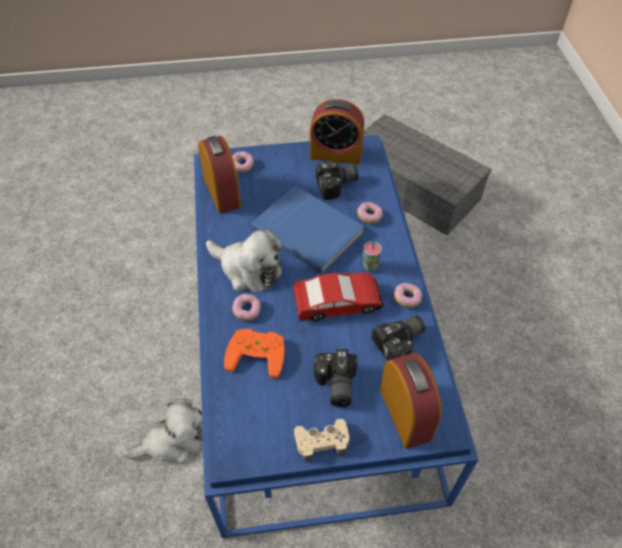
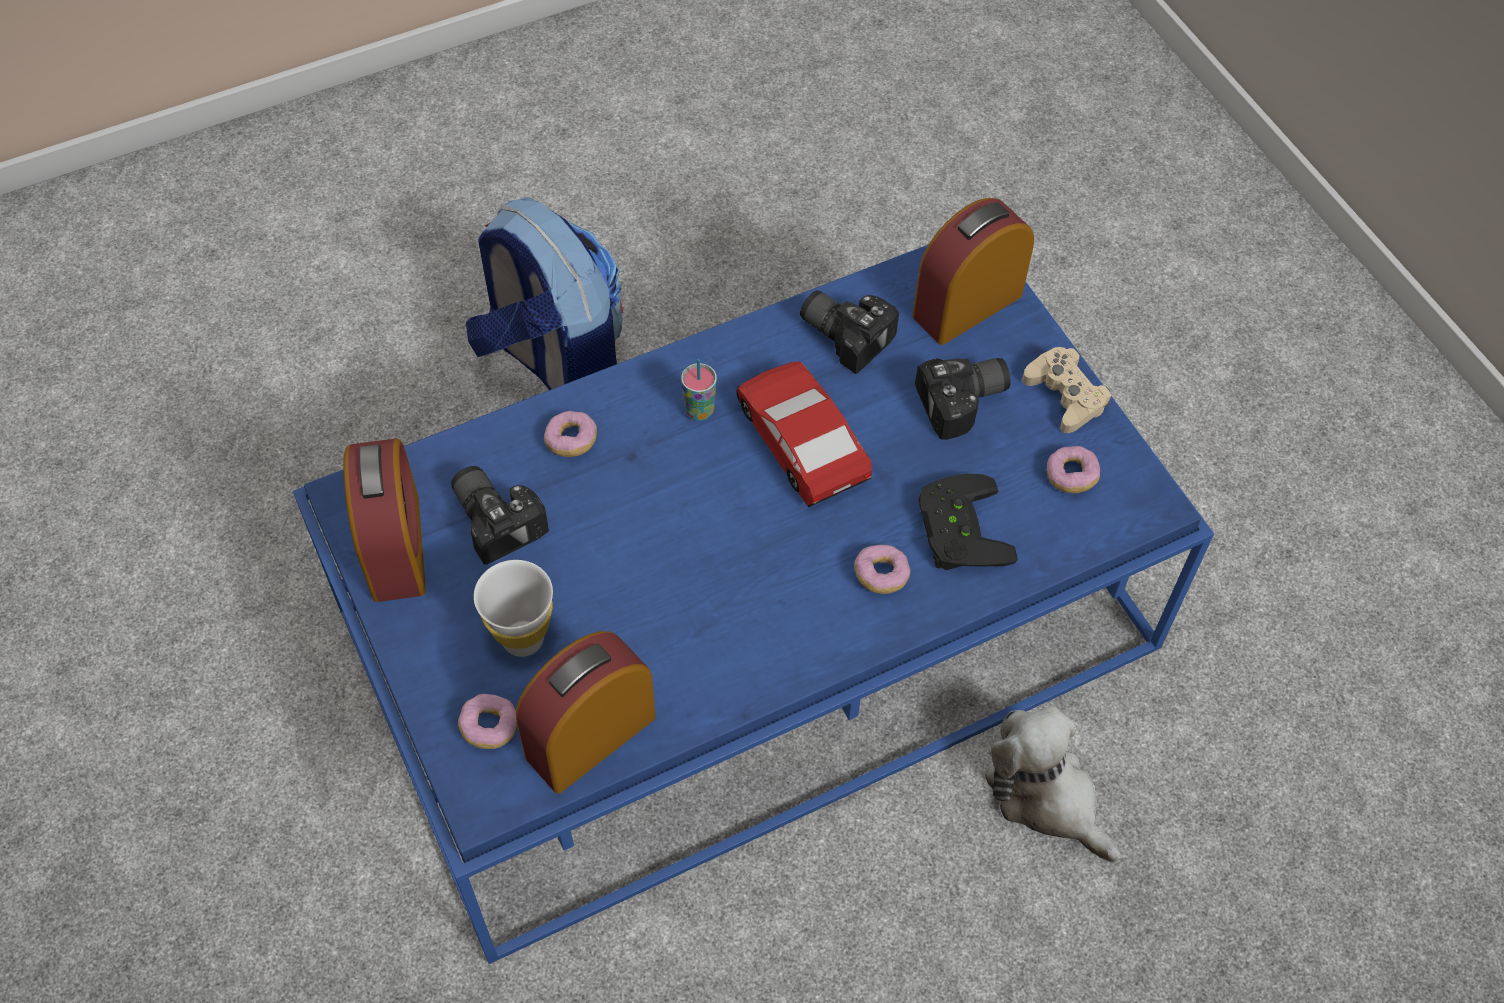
camera: 110 degrees left, 5 degrees up
plush toy [206,230,282,292] -> none
orange game controller [224,329,285,378] -> black game controller [918,474,1018,570]
blue book [251,186,364,274] -> none
grey storage box [363,114,492,235] -> none
donut [394,283,422,308] -> donut moved to [1047,446,1100,493]
none -> backpack [466,197,623,390]
none -> white cup [474,560,553,657]

